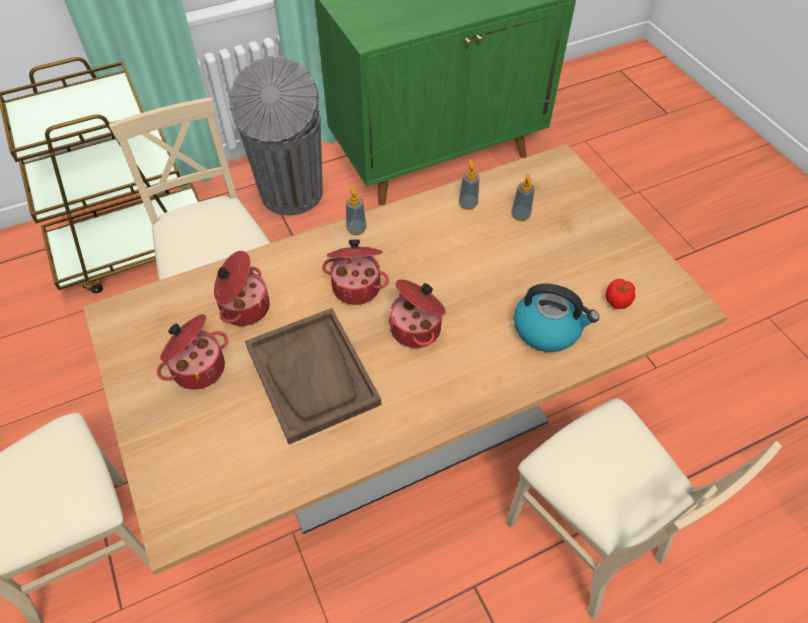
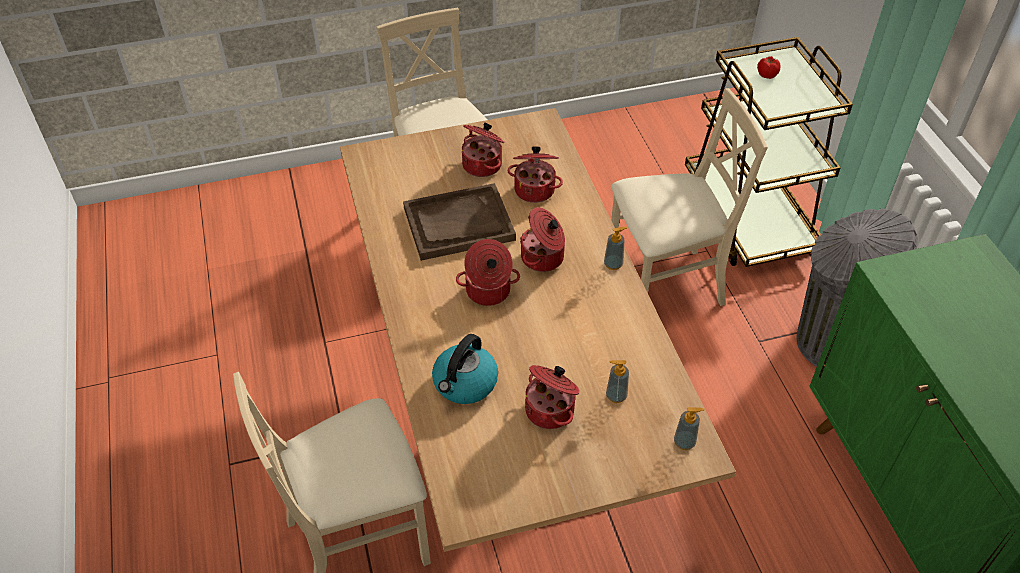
camera: 100 degrees right, 5 degrees down
soap dispenser [459,159,479,210] -> soap dispenser moved to [674,407,705,450]
tomato [606,279,636,309] -> tomato moved to [757,56,781,79]
none -> cooking pot [525,365,580,429]

